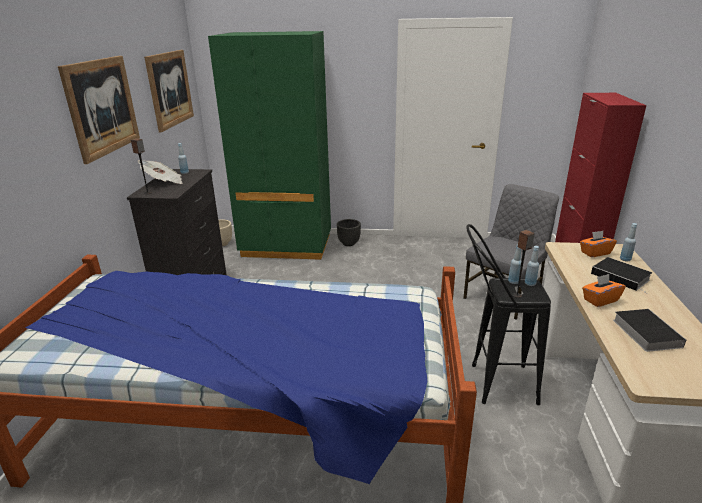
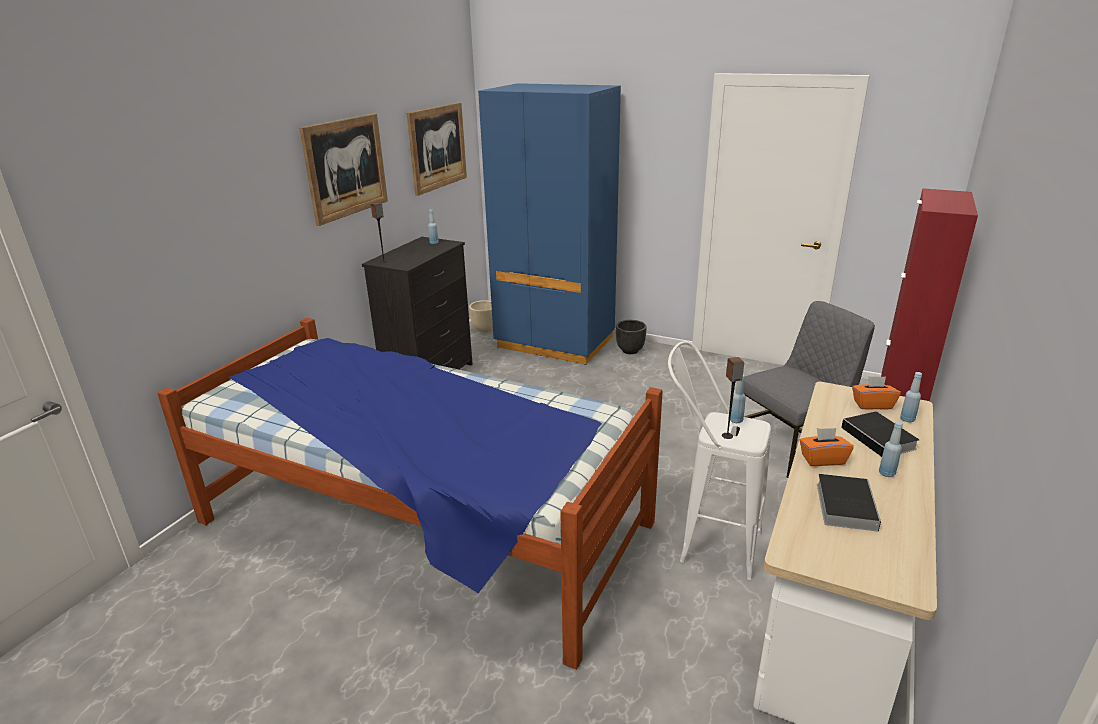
camera: 20 degrees right, 0 degrees up
newspaper [137,160,182,184] -> none
green wardrobe [208,31,331,260] -> blue wardrobe [478,83,621,365]
black stool [466,224,551,405] -> white stool [668,341,771,580]
blue bottle [525,246,539,286] -> blue bottle moved to [879,421,903,477]

